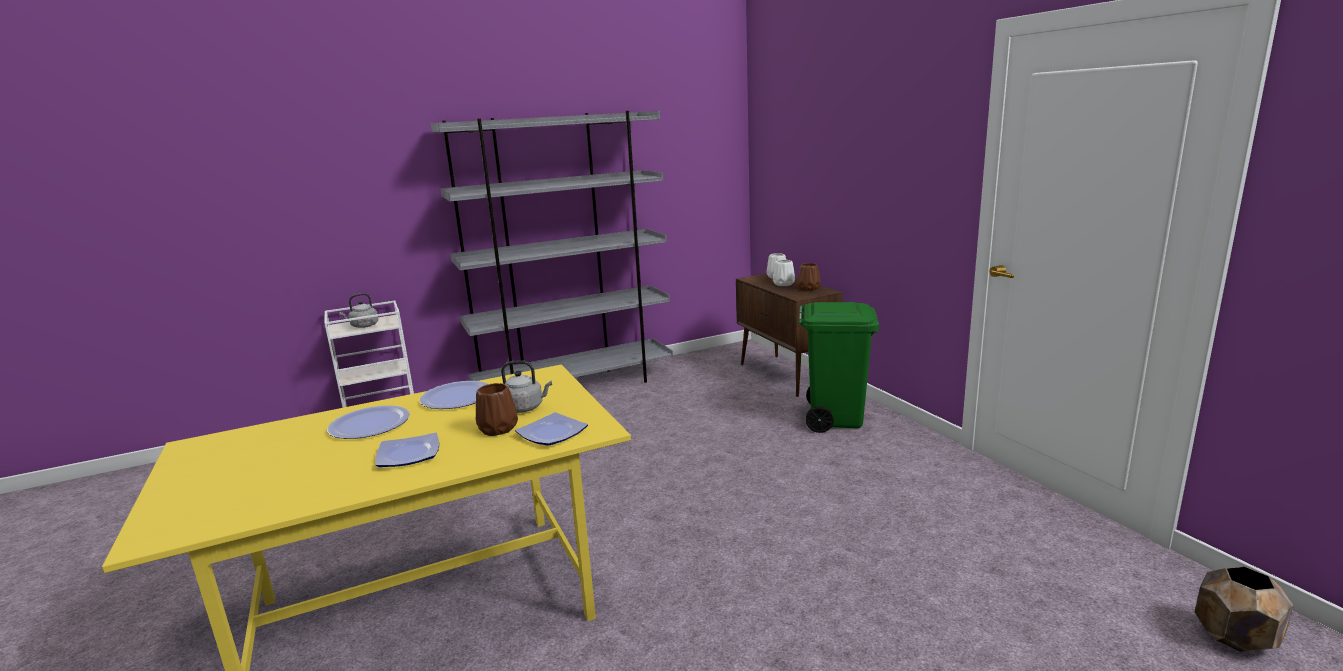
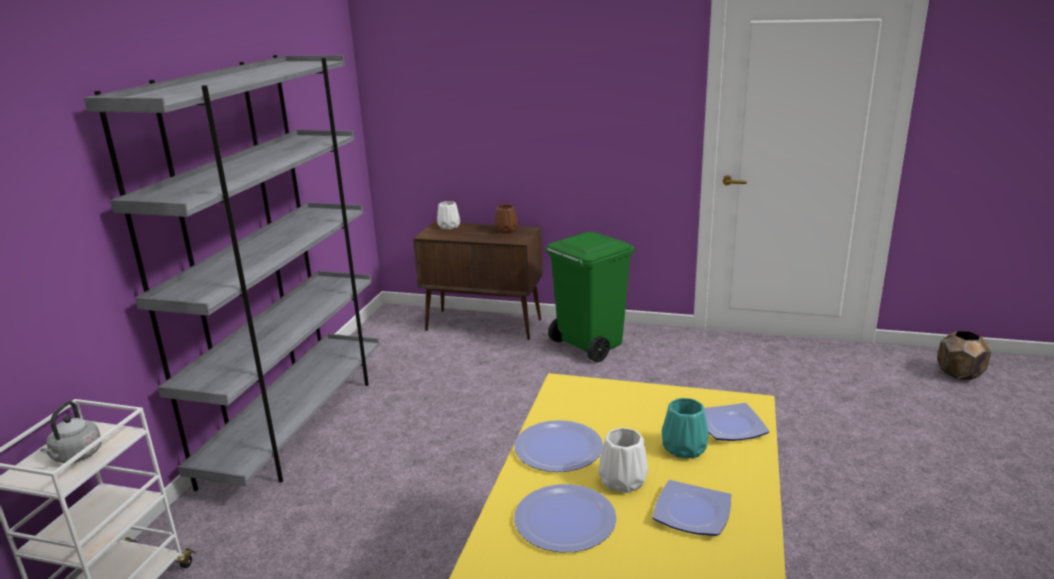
camera: 50 degrees left, 5 degrees up
brown vase [476,383,518,436] -> turquoise vase [662,398,709,458]
grey kettle [501,360,552,413] -> none
white vase [773,260,795,286] -> white vase moved to [599,428,648,493]

